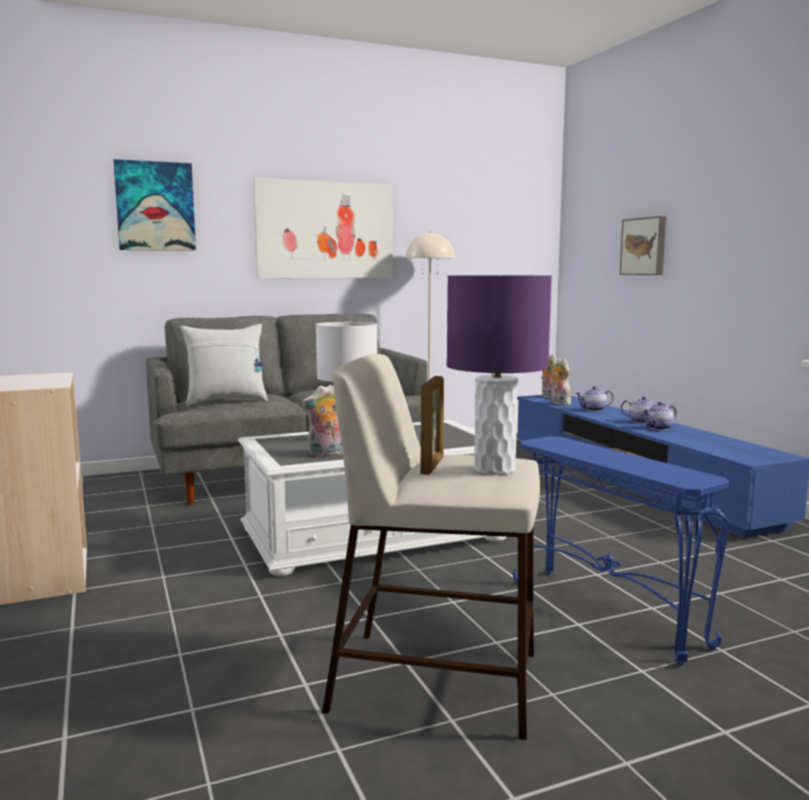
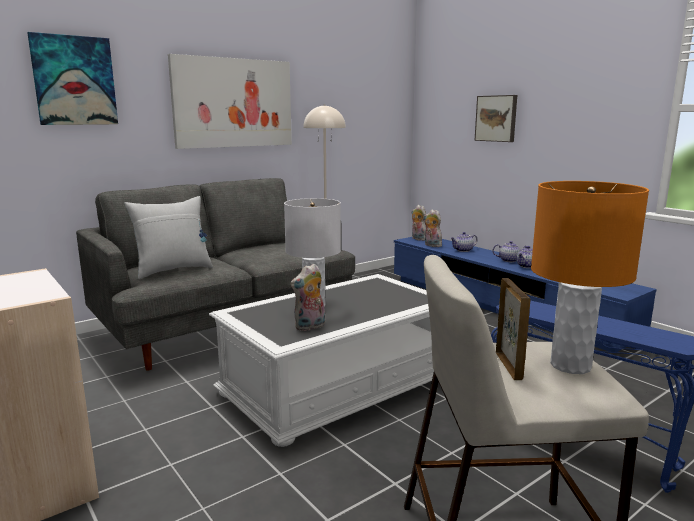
camera: 15 degrees left, 5 degrees up
purple table lamp [447,275,552,475] -> orange table lamp [531,181,649,374]

